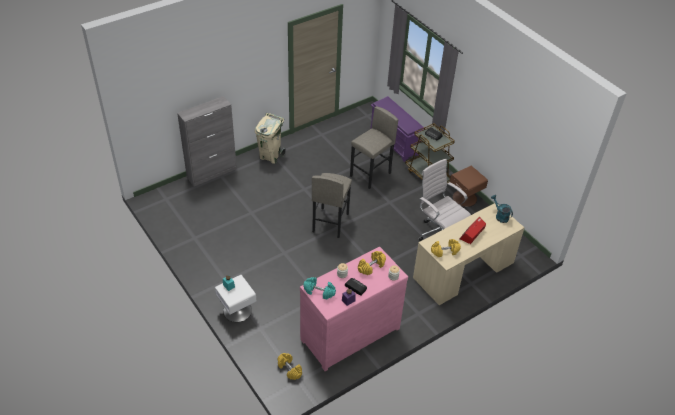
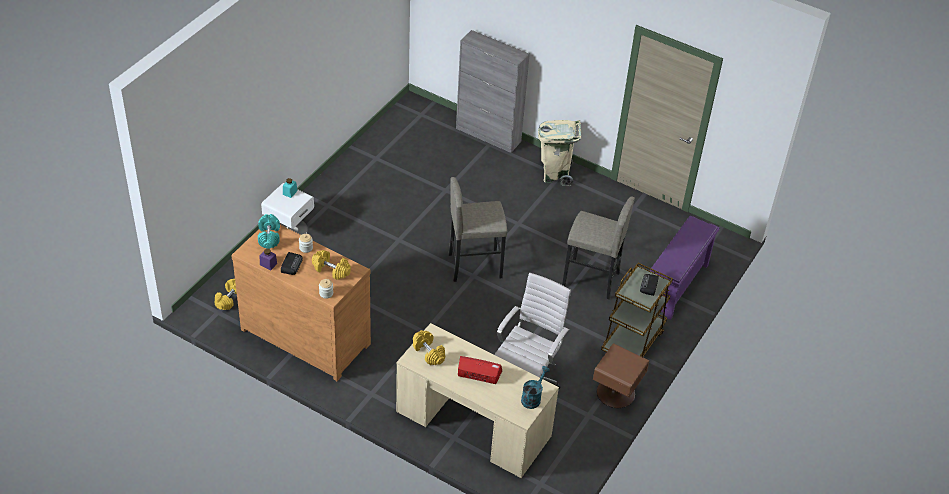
camera: 65 degrees right, 0 degrees up
pink dresser [300,246,408,371] -> brown dresser [231,225,371,381]

